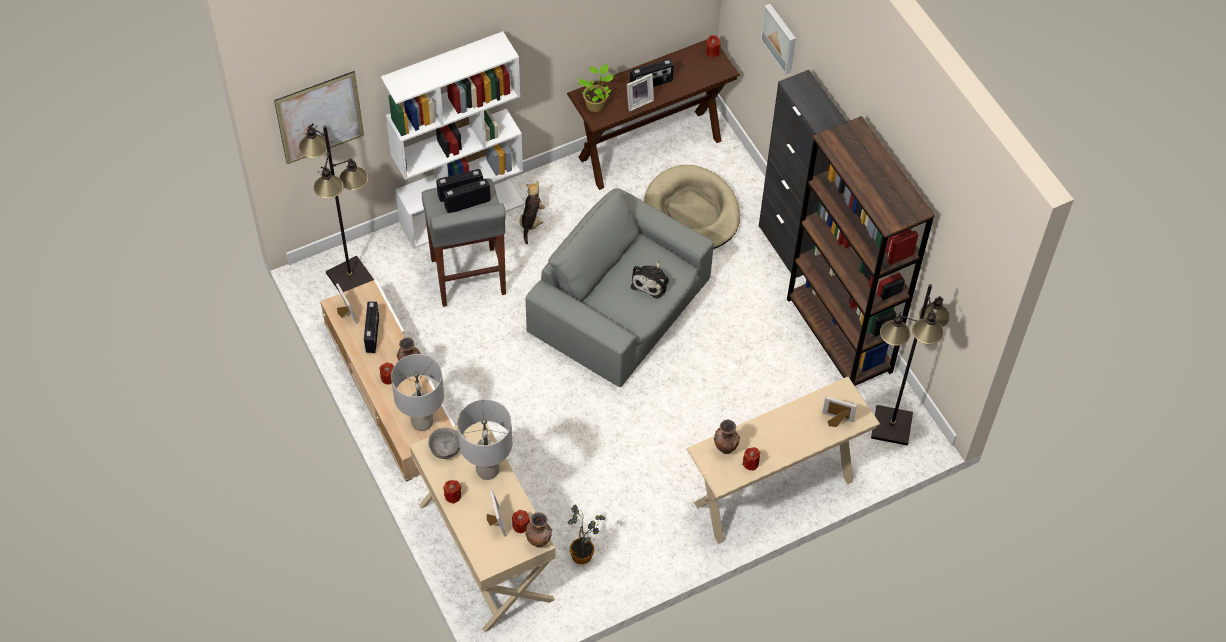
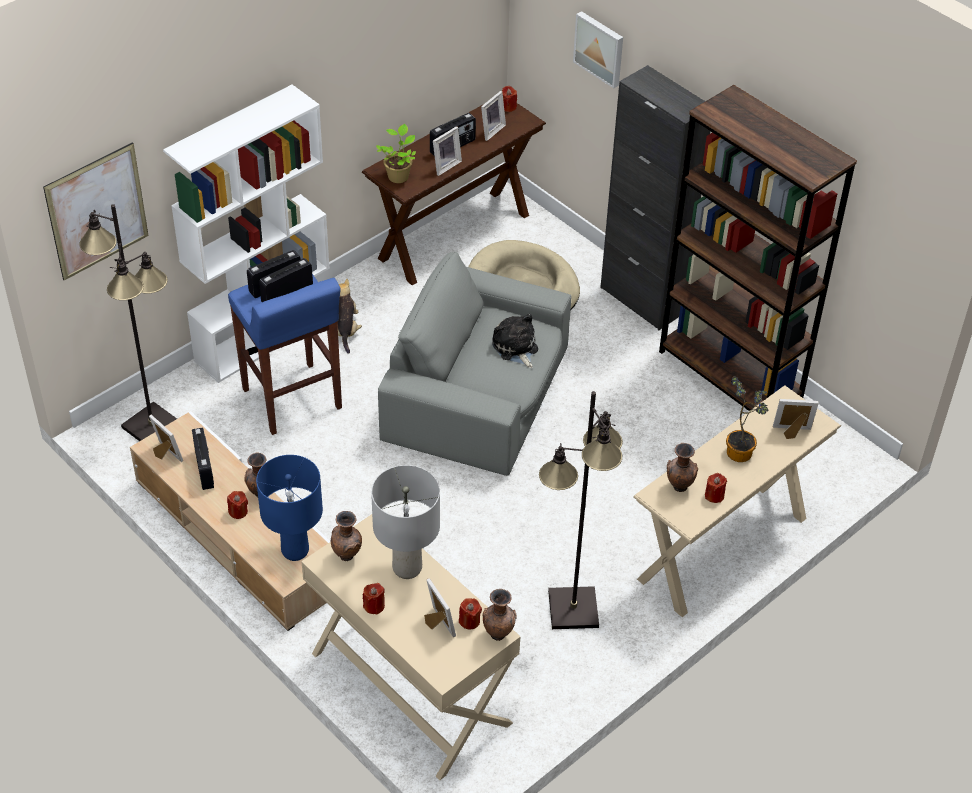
camera: 15 degrees left, 10 degrees down
grey table lamp [391,354,444,431] -> blue table lamp [256,455,323,561]
grey stool [422,179,506,307] -> blue stool [228,274,342,435]
grey bowl [428,428,460,459] -> brown vase [331,511,362,561]
potted plant [568,505,606,564] -> potted plant moved to [726,376,768,462]
plush toy [631,261,669,298] -> plush toy turned 150 degrees clockwise [492,314,538,368]
black floor lamp [871,284,950,446] -> black floor lamp moved to [539,391,623,629]
none -> picture frame [481,91,506,141]

